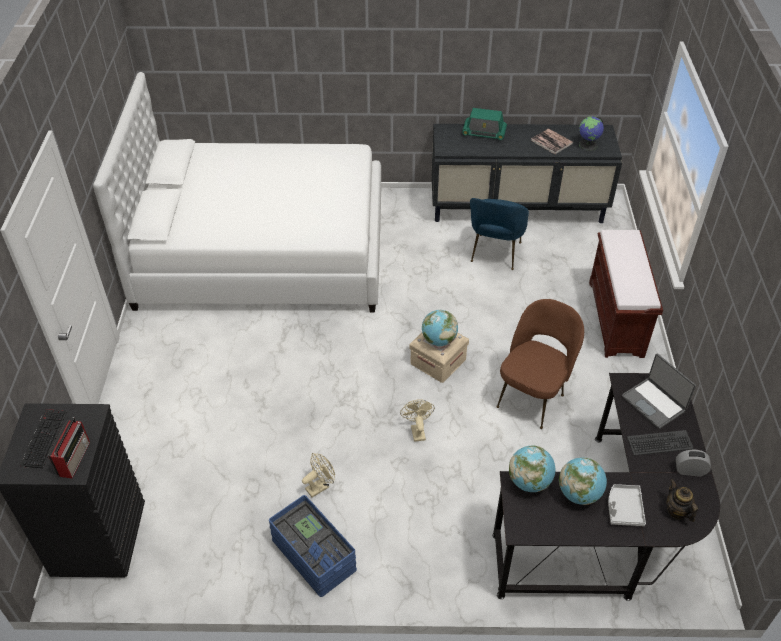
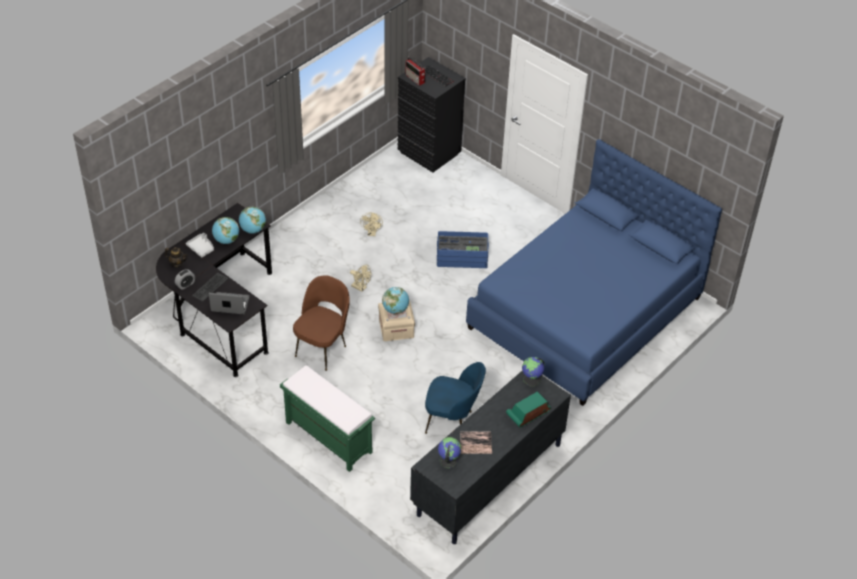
camera: 130 degrees right, 0 degrees up
white bed [93,72,381,313] -> blue bed [466,139,722,406]
blue storage box [269,495,357,597] -> blue storage box moved to [437,231,489,268]
blue chair [470,198,529,270] -> blue chair turned 135 degrees clockwise [425,362,486,434]
brown chair [496,299,584,429] -> brown chair turned 135 degrees counterclockwise [293,275,350,371]
brown bench [589,230,663,358] -> green bench [280,365,375,472]
none -> globe [522,357,545,387]

